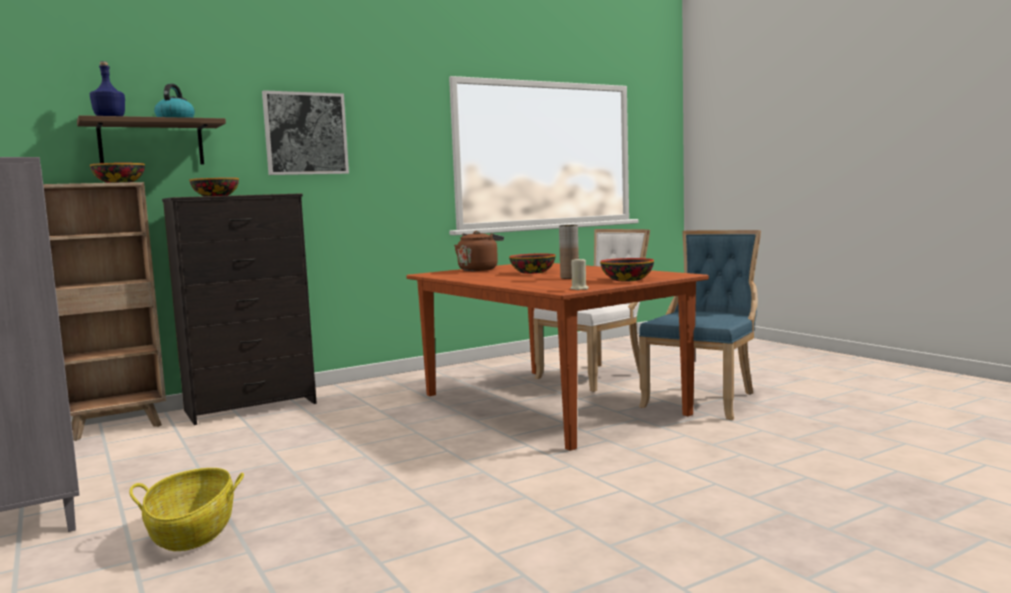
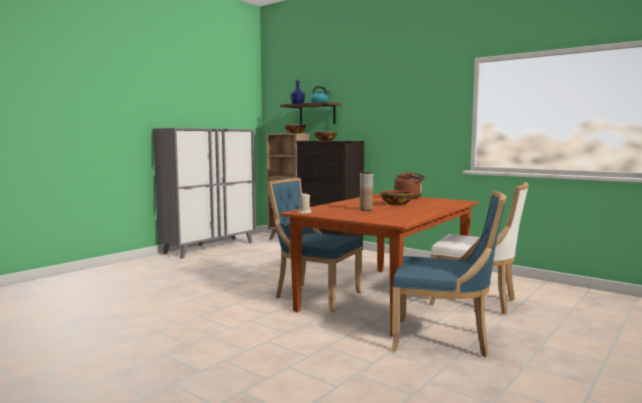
camera: 70 degrees right, 0 degrees up
basket [129,468,244,551] -> none
picture [262,90,349,175] -> none
bowl [600,258,654,281] -> none
none -> blue chair [267,178,362,312]

